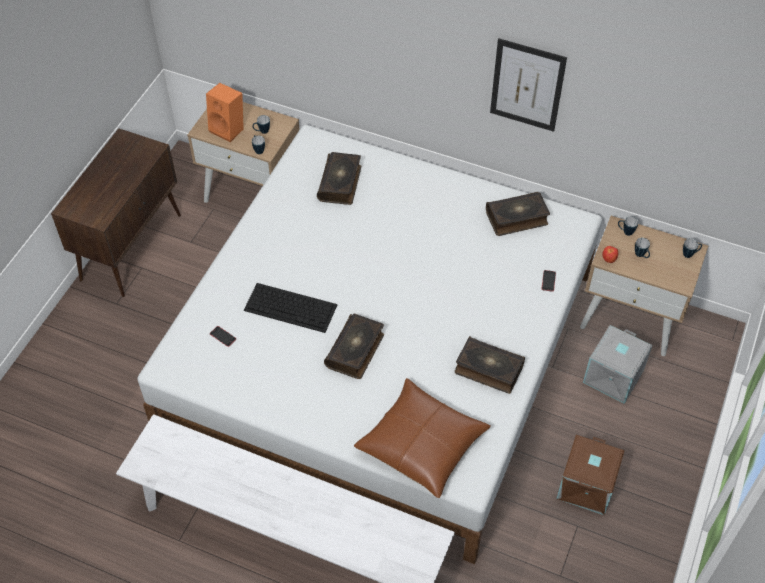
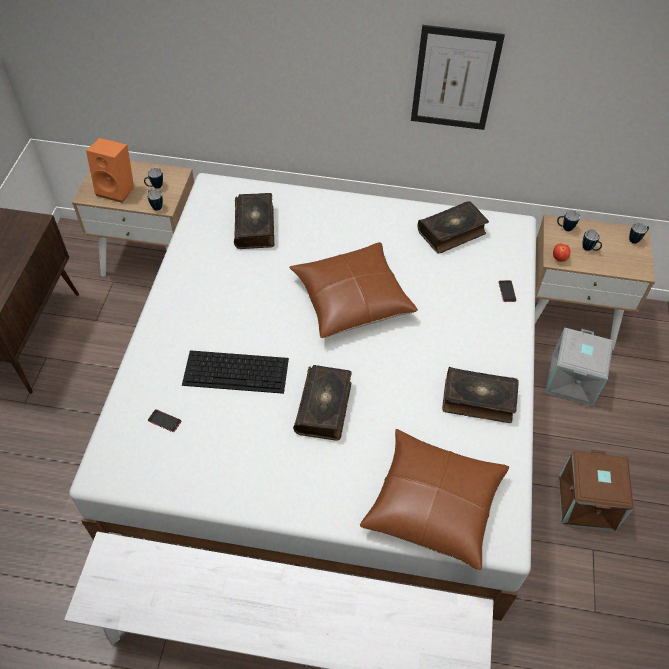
camera: 15 degrees left, 0 degrees up
none -> brown pillow [289,242,418,338]

